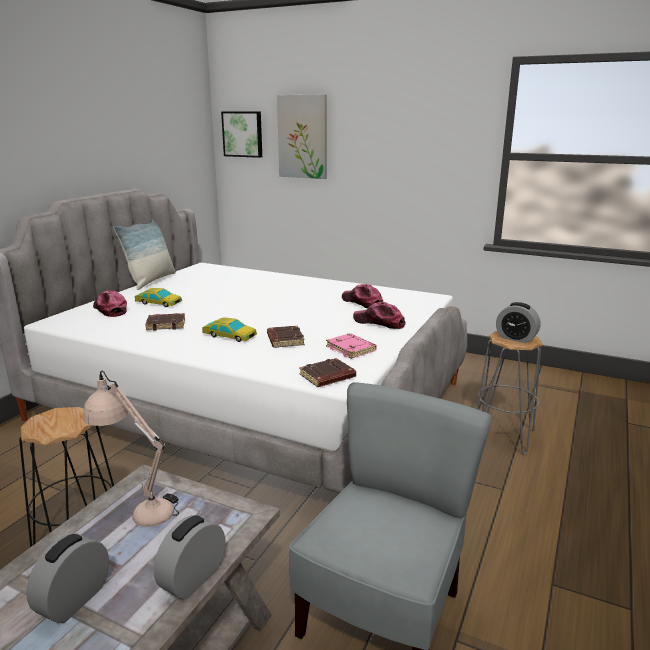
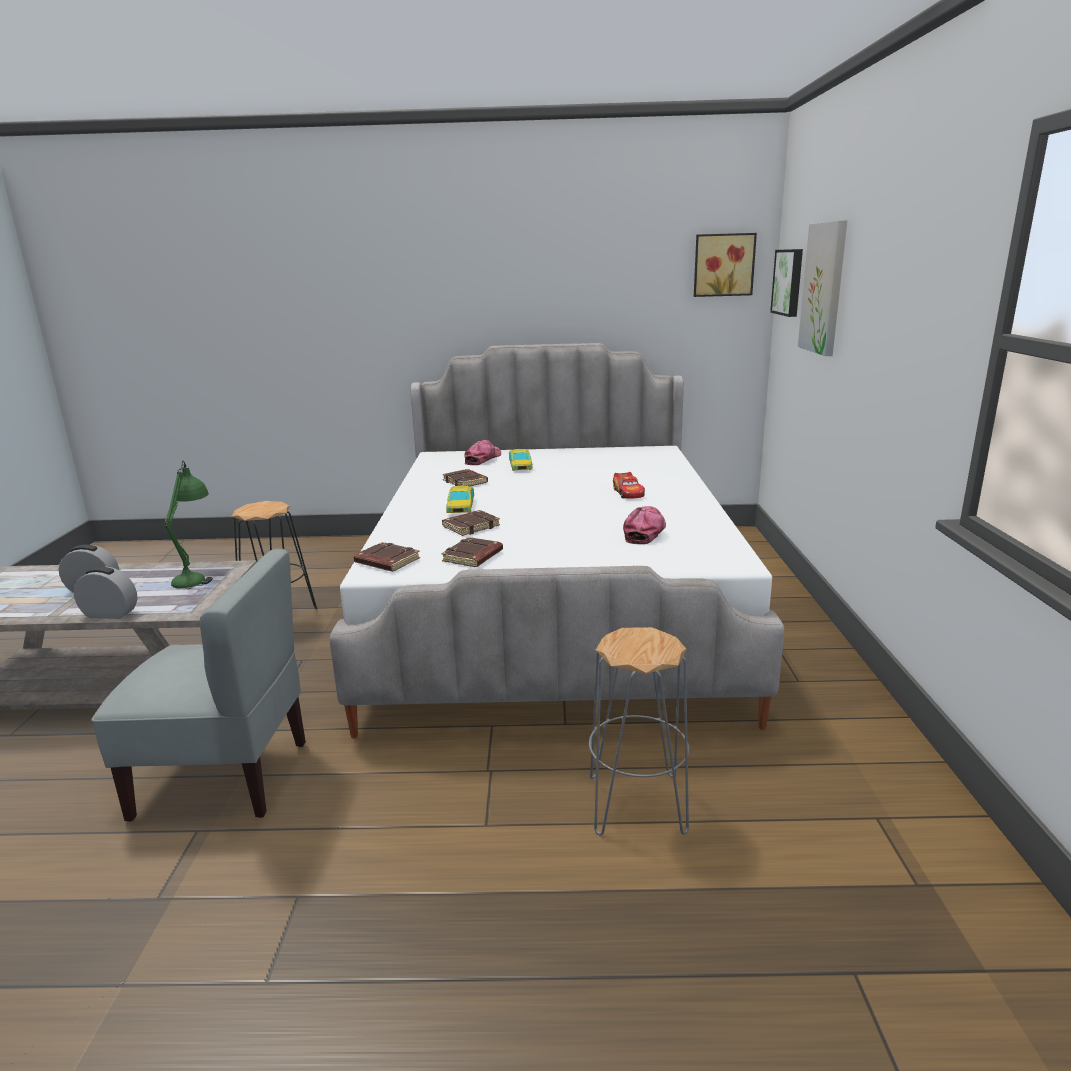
camera: 65 degrees right, 0 degrees up
beige table lamp [83,371,179,527] -> green table lamp [164,461,213,589]
pillow [113,219,176,290] -> none
pink book [326,333,377,359] -> brown book [441,537,503,567]
cap [353,302,406,329] -> none
alarm clock [496,302,540,343] -> none
none -> toy car [613,472,645,499]
none -> picture [694,233,757,297]

